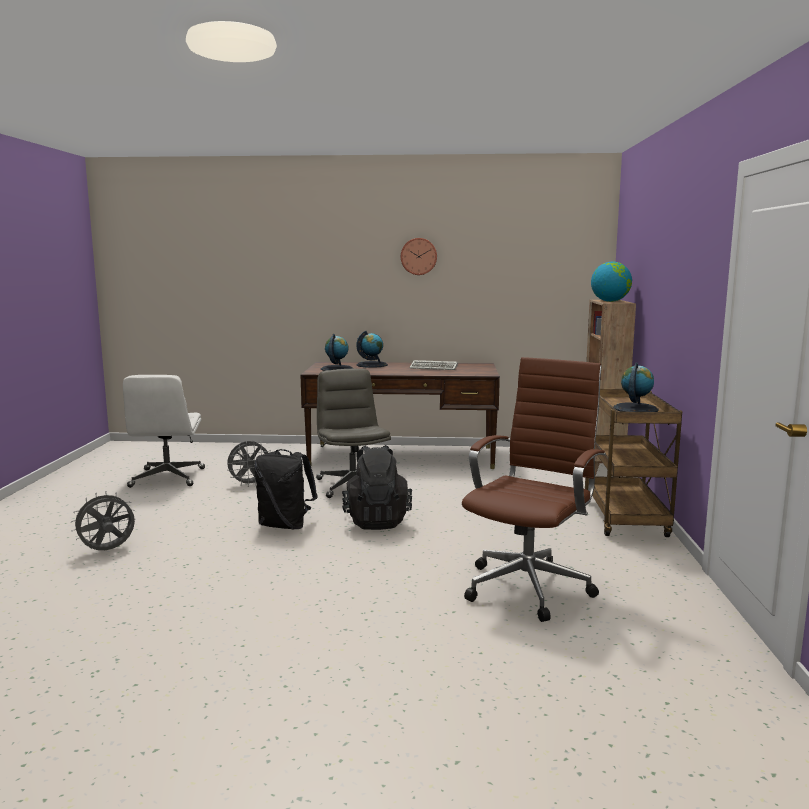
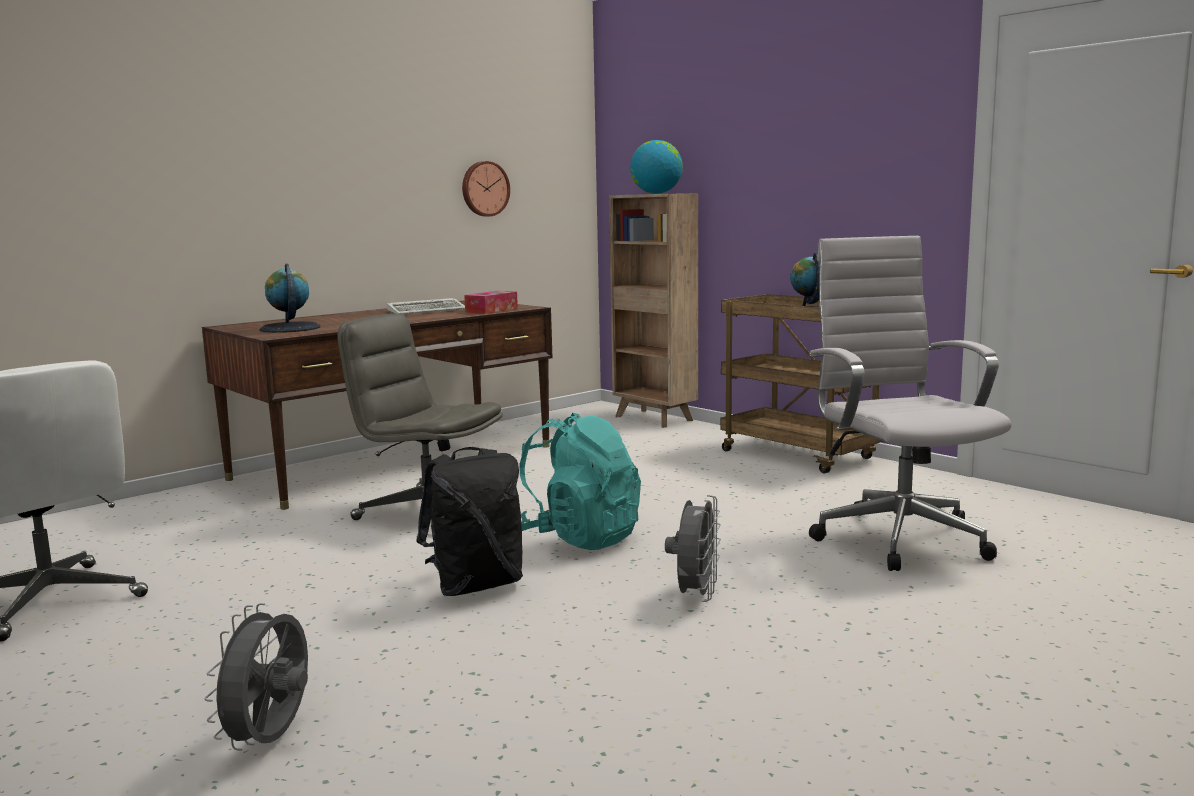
camera: 45 degrees left, 0 degrees up
grey fan [227,440,271,487] -> grey fan moved to [665,495,721,602]
black backpack [342,445,412,530] -> turquoise backpack [519,413,641,550]
globe [356,331,388,368] -> none
wall clock [401,238,437,275] -> wall clock moved to [462,161,510,216]
brown office chair [462,357,606,622] -> white office chair [809,236,1011,571]
none -> tissue box [464,291,518,314]

